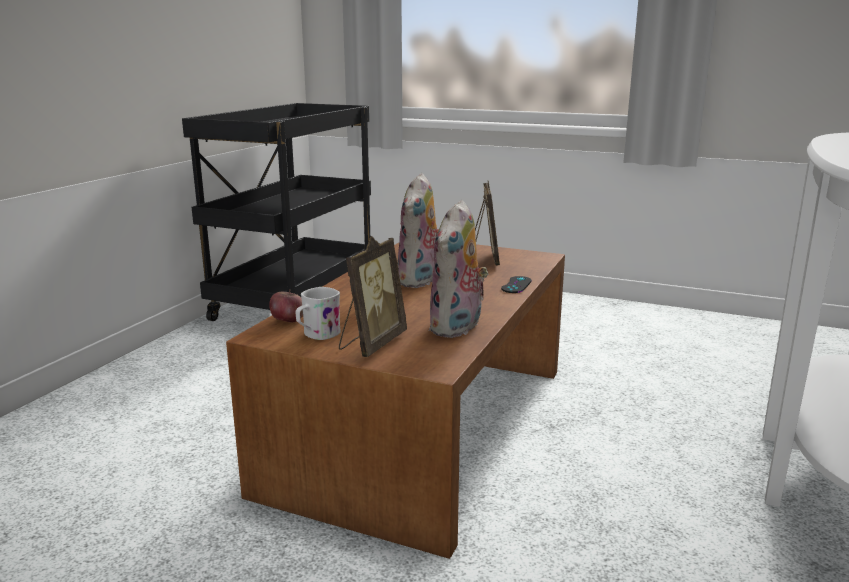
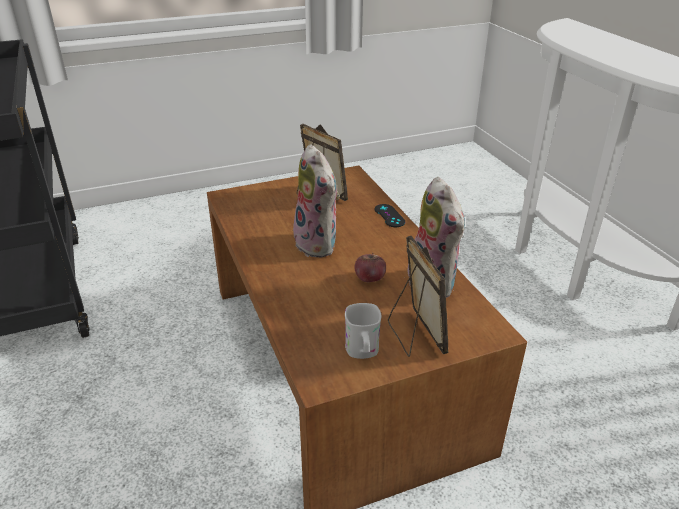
camera: 45 degrees left, 15 degrees up
apple [269,289,303,322] -> apple moved to [354,253,386,282]

